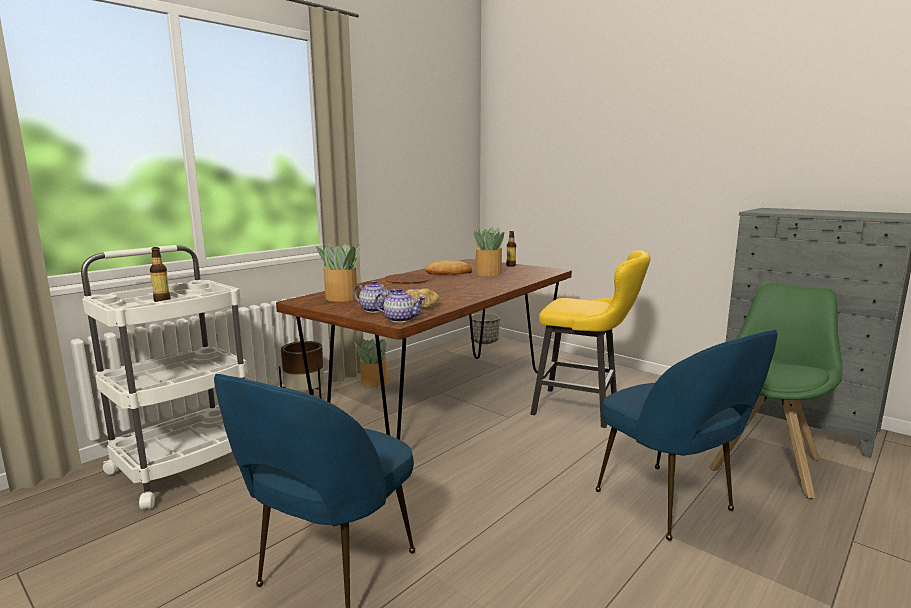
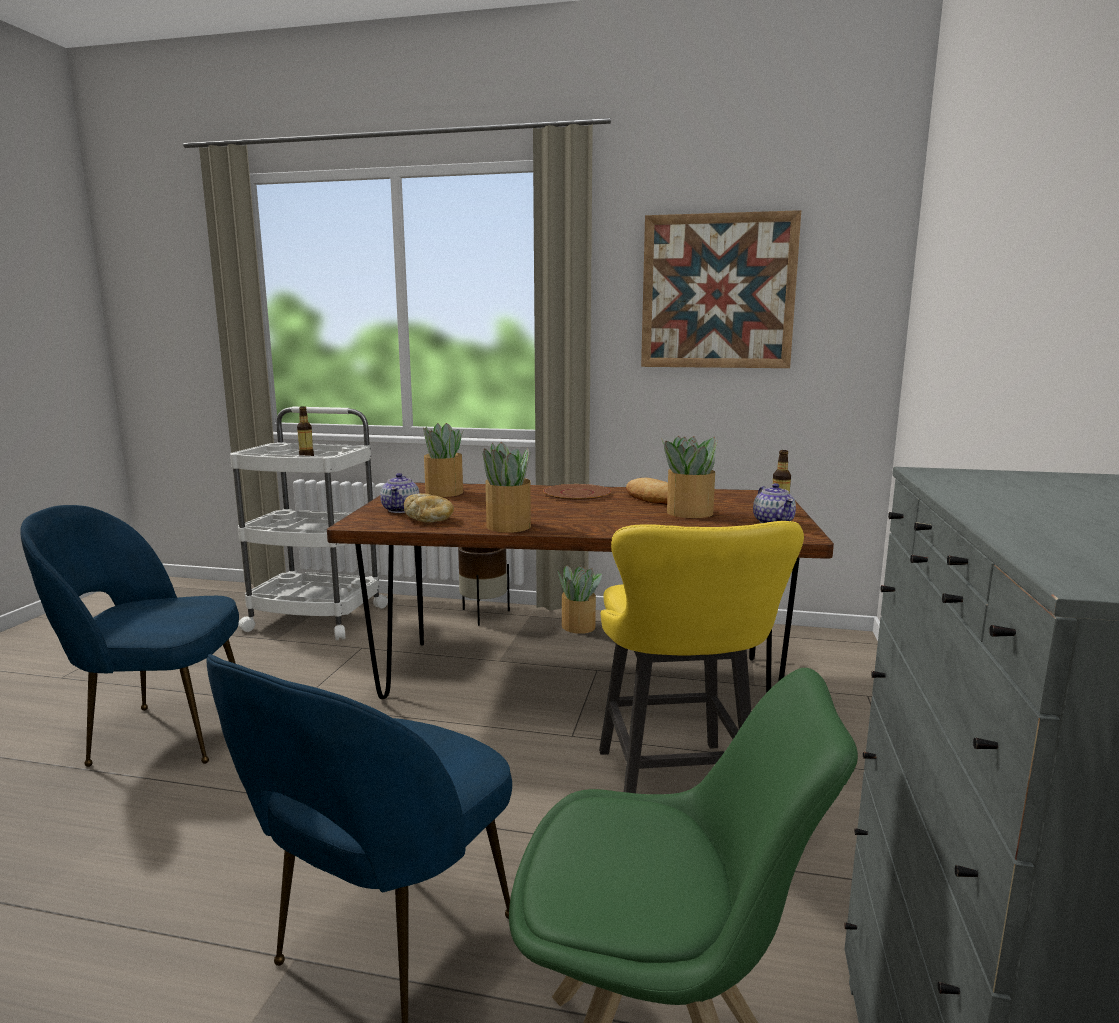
camera: 60 degrees right, 0 degrees up
teapot [375,288,426,323] -> teapot moved to [753,483,796,523]
planter [469,313,500,344] -> none
none -> potted plant [480,442,531,533]
none -> picture [641,210,801,368]

